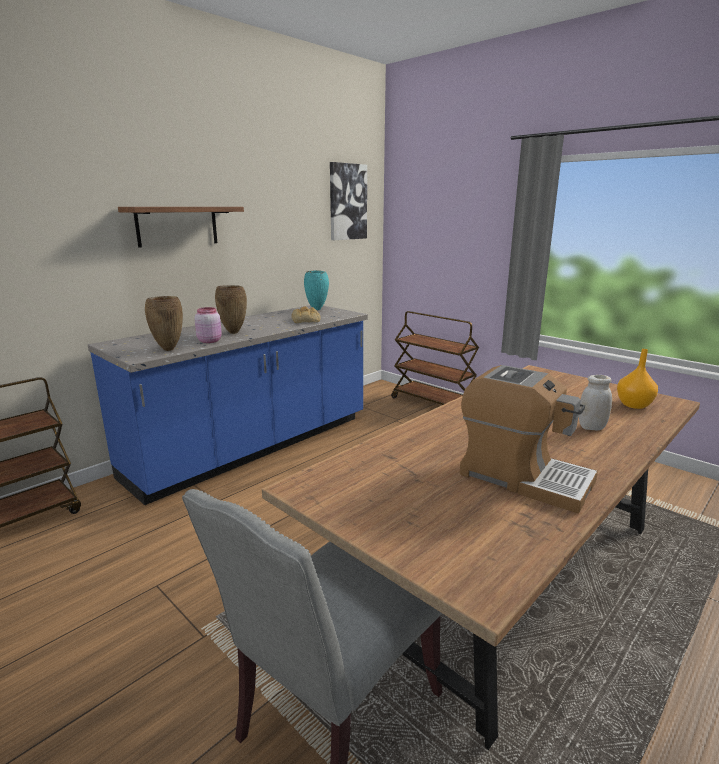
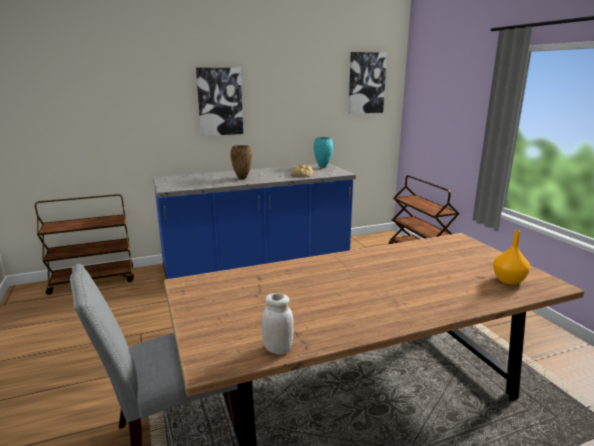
camera: 25 degrees right, 0 degrees up
shelf [118,207,244,247] -> picture [196,68,243,136]
brown vase [145,296,183,351] -> none
pink jar [195,307,222,343] -> none
coffee machine [459,365,598,514] -> none
white jar [578,375,612,431] -> white jar moved to [262,293,294,354]

